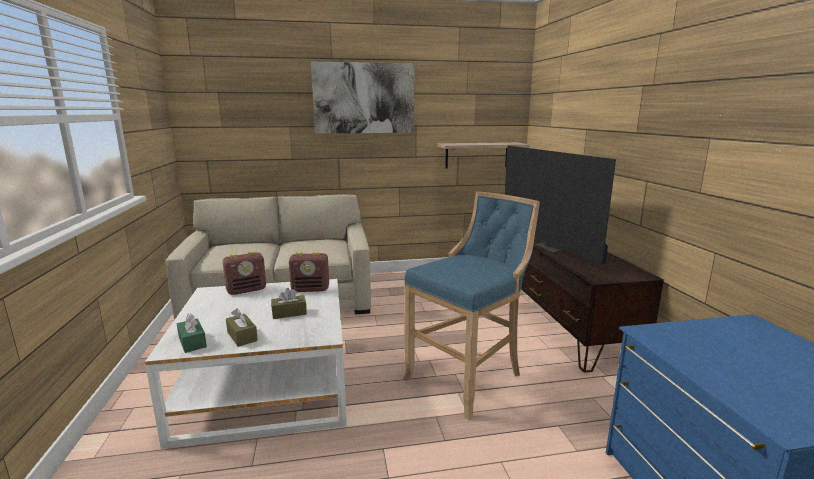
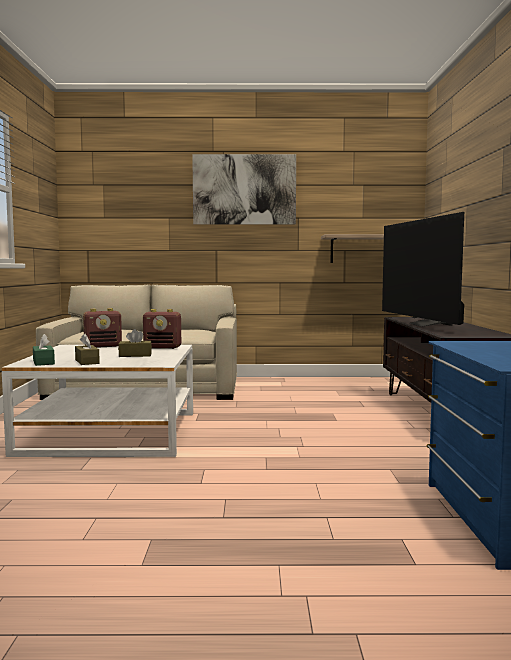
camera: 10 degrees right, 10 degrees down
blue stool [404,191,540,420] -> none

